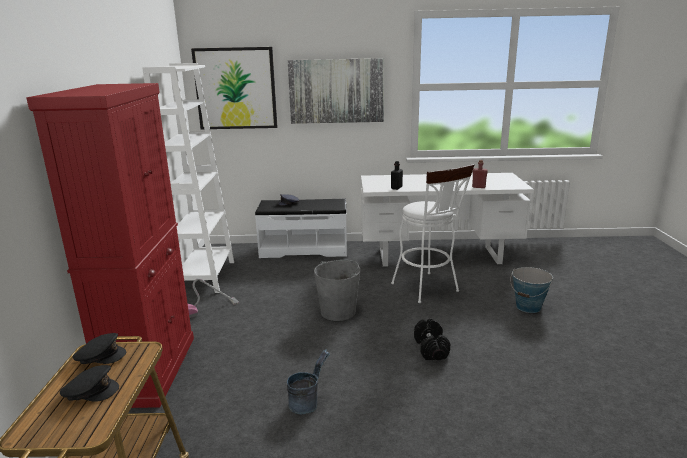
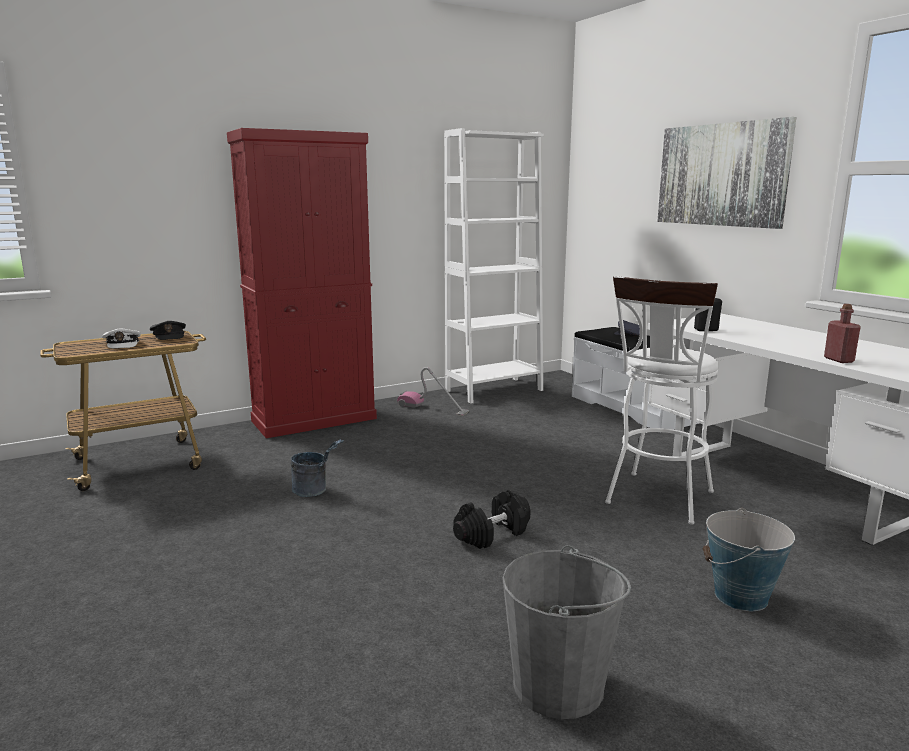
camera: 60 degrees right, 5 degrees down
black cap [60,365,119,402] -> white cap [102,329,141,348]
picture [191,47,277,129] -> none
grey bucket [314,260,361,321] -> grey bucket moved to [502,545,631,719]

